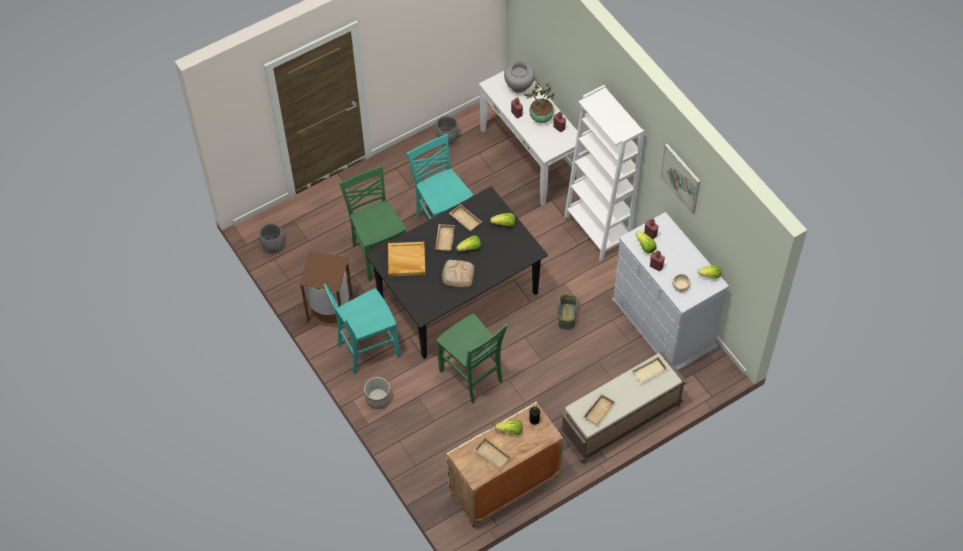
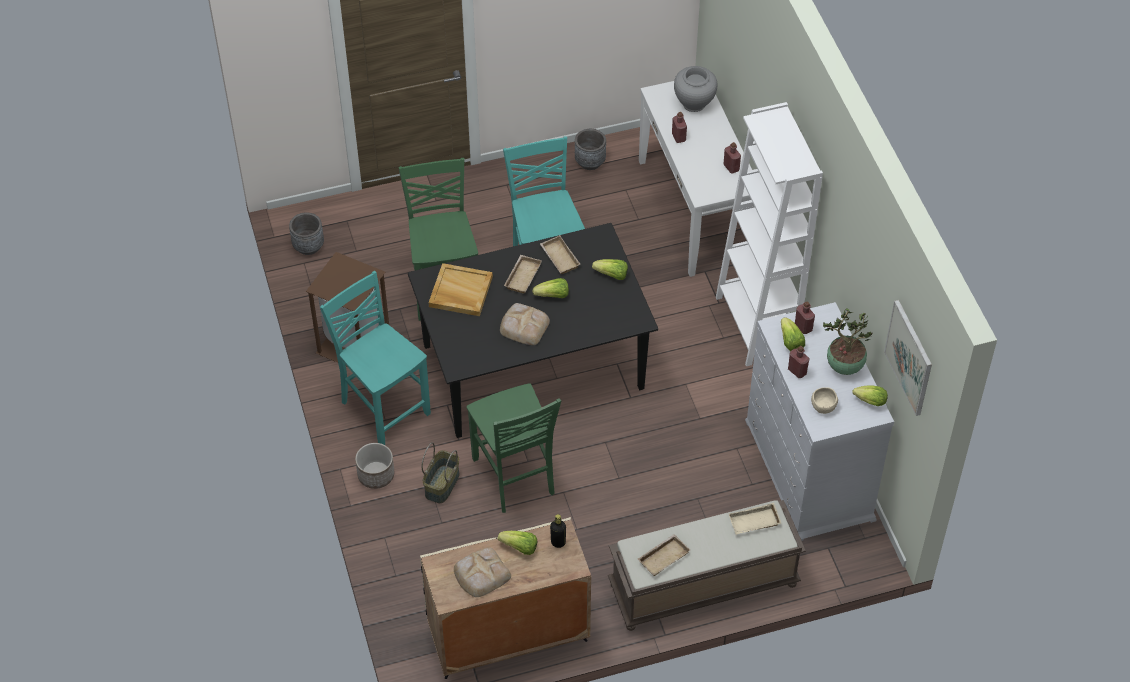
camera: 15 degrees right, 5 degrees down
turquoise chair [323,284,401,374] -> turquoise chair turned 60 degrees clockwise [320,271,431,445]
beige tray [474,438,511,469] -> bread [454,547,511,597]
potted plant [525,82,555,123] -> potted plant moved to [823,308,873,375]
basket [558,291,578,330] -> basket moved to [422,442,460,503]
picture [660,144,700,215] -> picture moved to [884,300,932,416]

